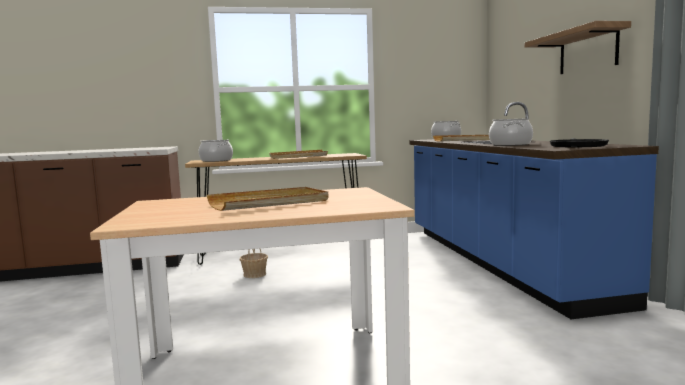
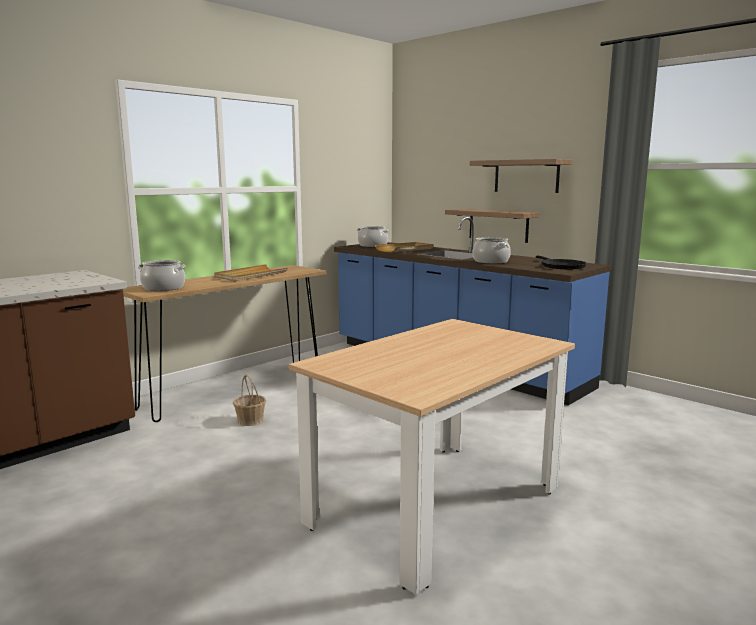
camera: 35 degrees left, 5 degrees up
beige tray [207,187,329,211] -> none
none -> shelf [445,209,540,243]

